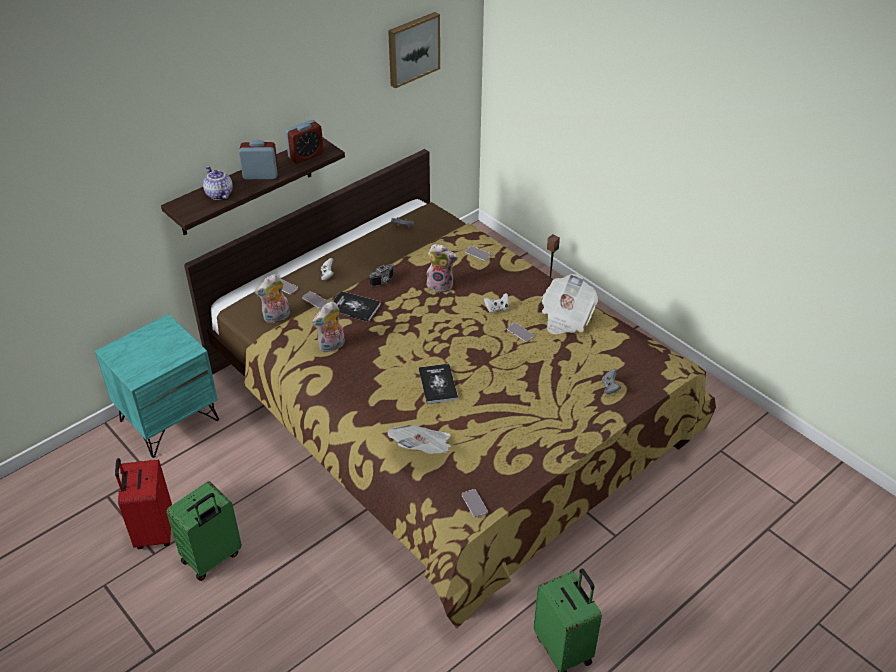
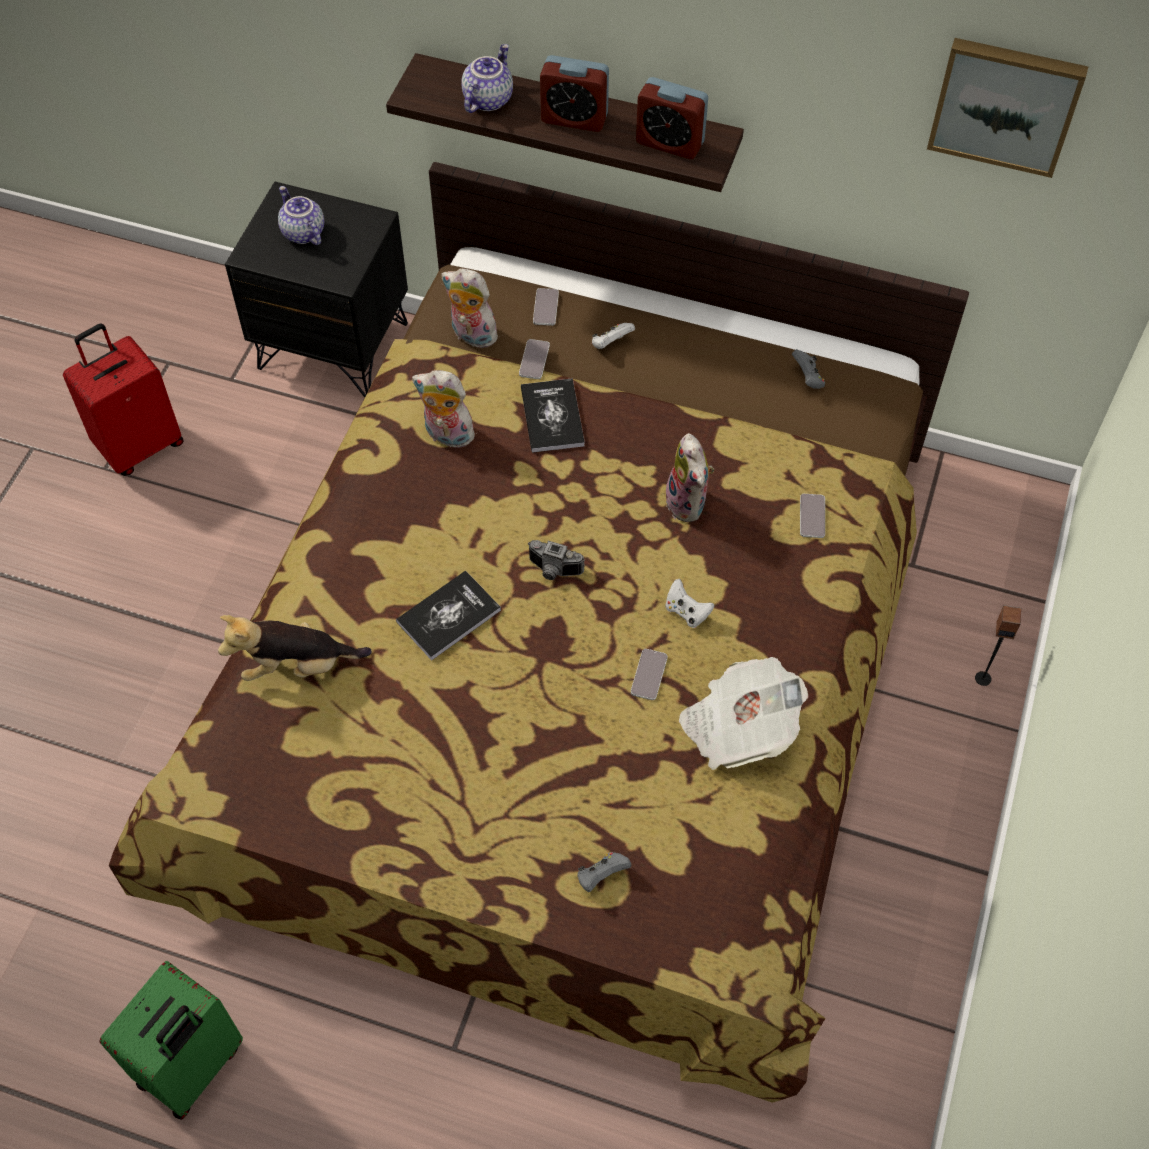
camera: 60 degrees right, 15 degrees up
turquoise nightstand [95,314,219,458] -> black nightstand [225,182,408,398]
green suitcase [166,481,242,581] -> none
alarm clock [239,140,278,179] -> alarm clock turned 135 degrees clockwise [540,55,609,132]
camera [369,264,394,286] -> camera moved to [528,540,585,580]
newspaper [388,424,451,454] -> plush toy [218,615,372,681]
phone [462,489,488,518] -> none
none -> teapot [278,186,324,245]

